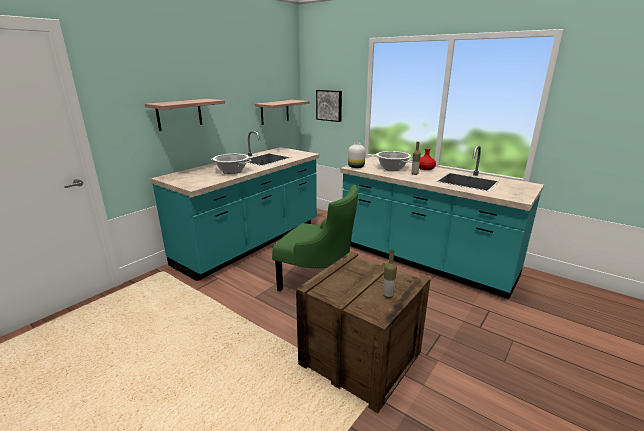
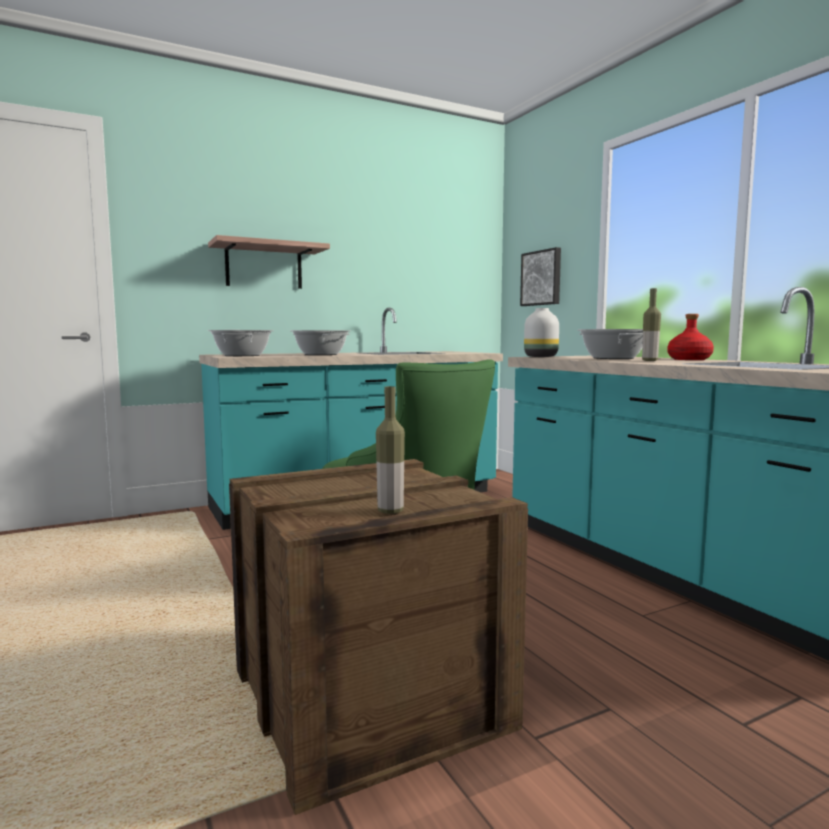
camera: 25 degrees right, 15 degrees down
shelf [255,100,310,125] -> none
none -> cooking pot [208,330,274,356]

